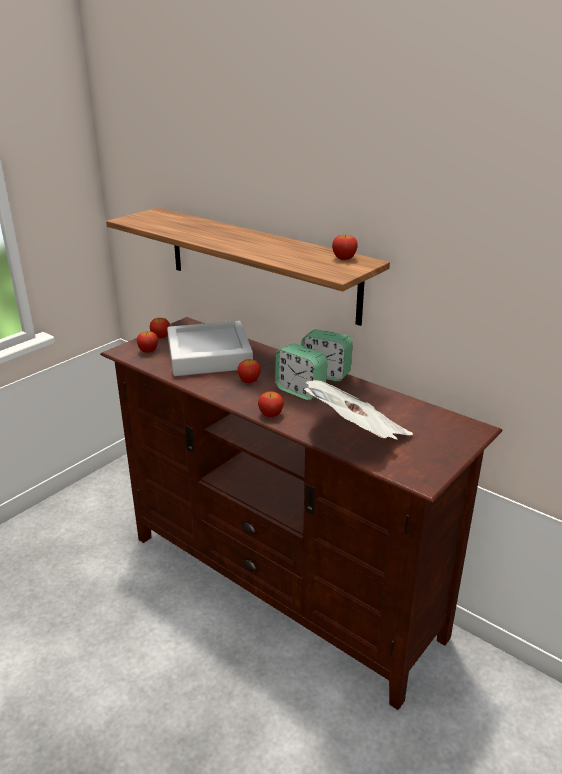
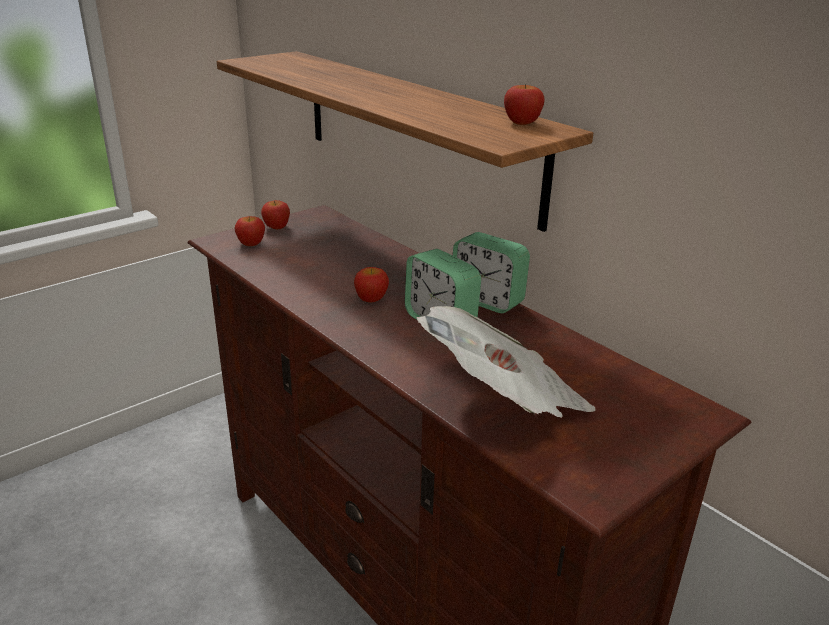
camera: 10 degrees right, 0 degrees up
grey tray [167,321,253,376] -> none
apple [258,391,284,417] -> none

